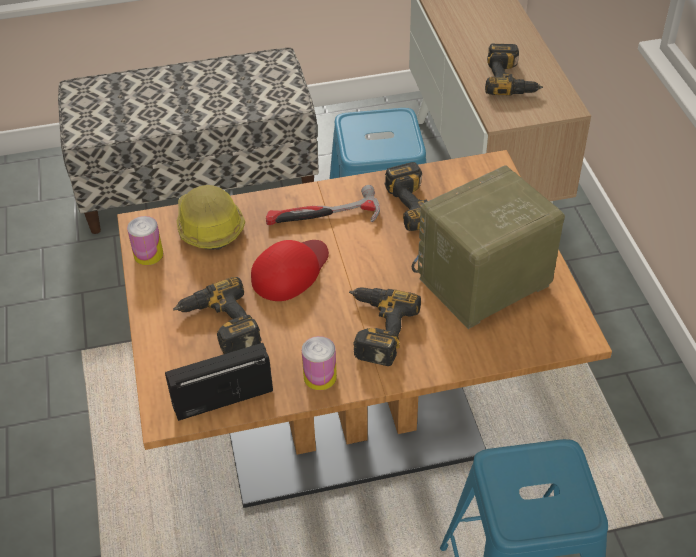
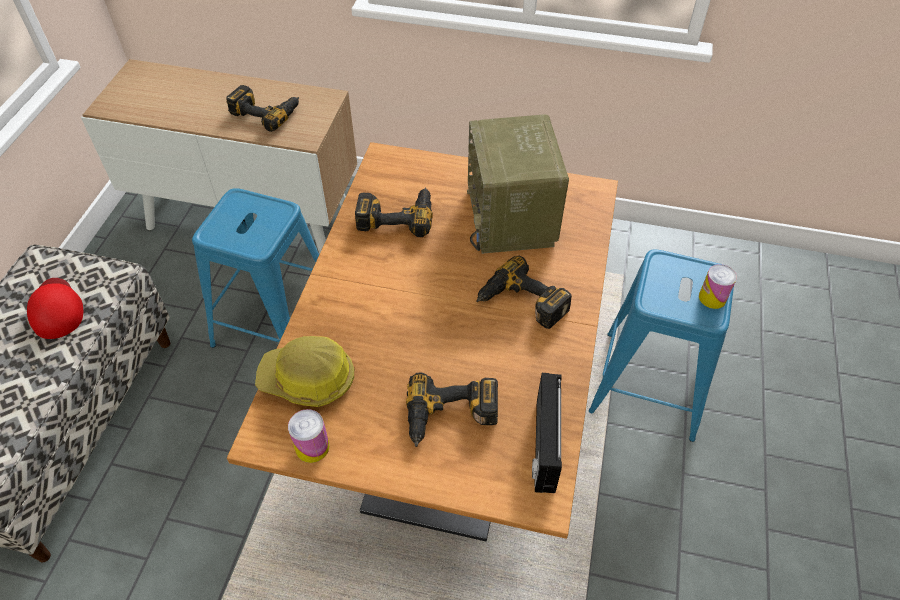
camera: 65 degrees left, 5 degrees up
red cap [251,240,329,301] -> red cap moved to [27,278,83,339]
hammer [266,185,380,225] -> none
can [302,336,337,390] -> can moved to [699,264,737,309]

